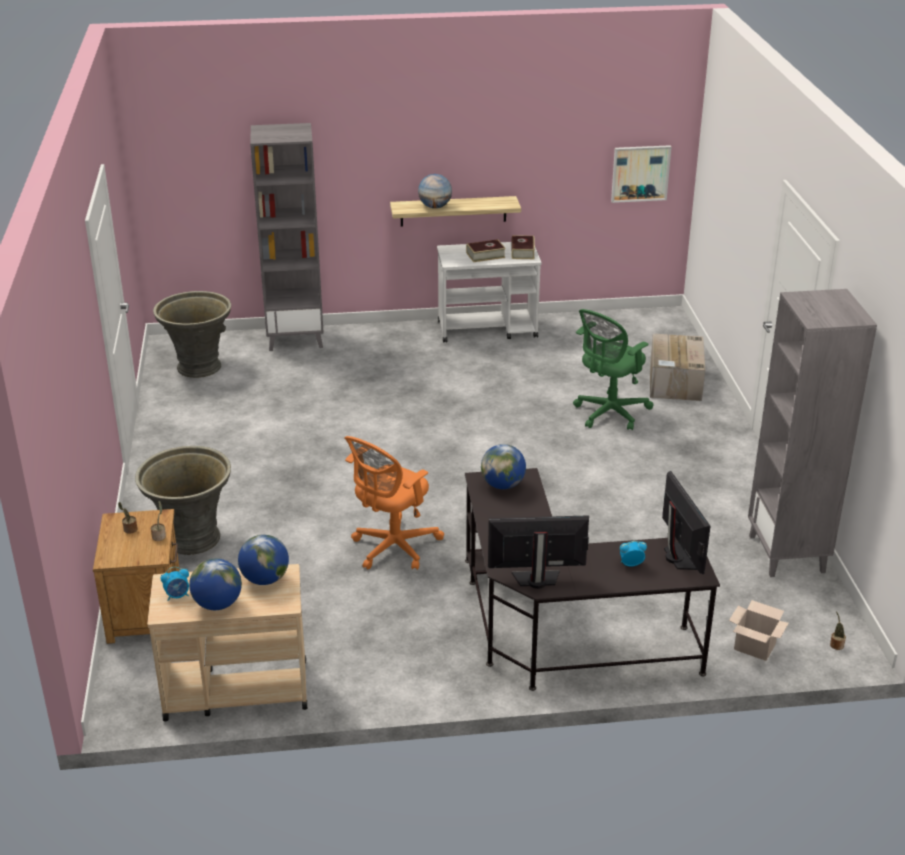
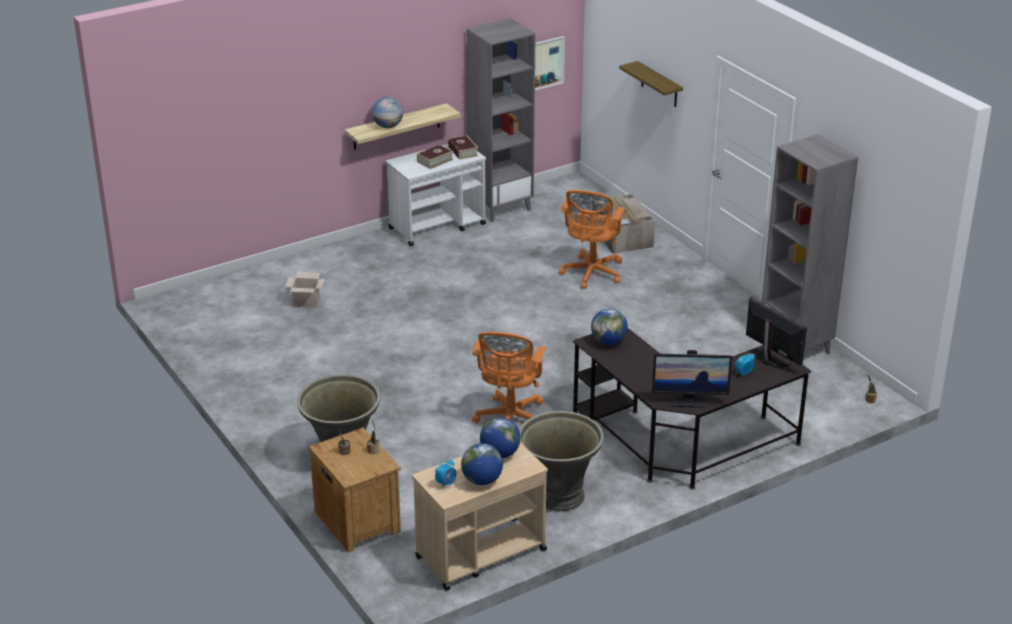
camera: 25 degrees left, 0 degrees up
grey planter [153,291,231,378] -> grey planter moved to [519,411,604,511]
grey bookcase [250,123,324,351] -> grey bookcase moved to [467,18,536,222]
monitor [488,515,589,589] -> monitor turned 150 degrees counterclockwise [652,350,732,408]
green office chair [573,309,654,430] -> orange office chair [558,190,625,289]
cardboard box [729,600,789,661] -> cardboard box moved to [285,272,325,308]
none -> shelf [619,61,683,107]

